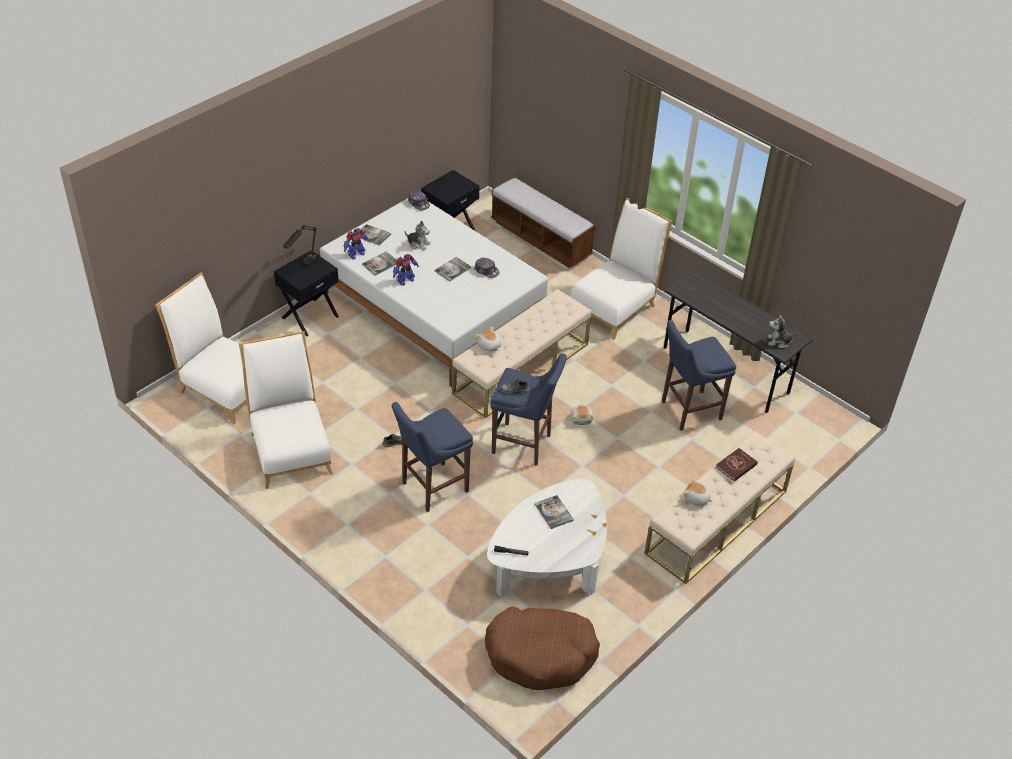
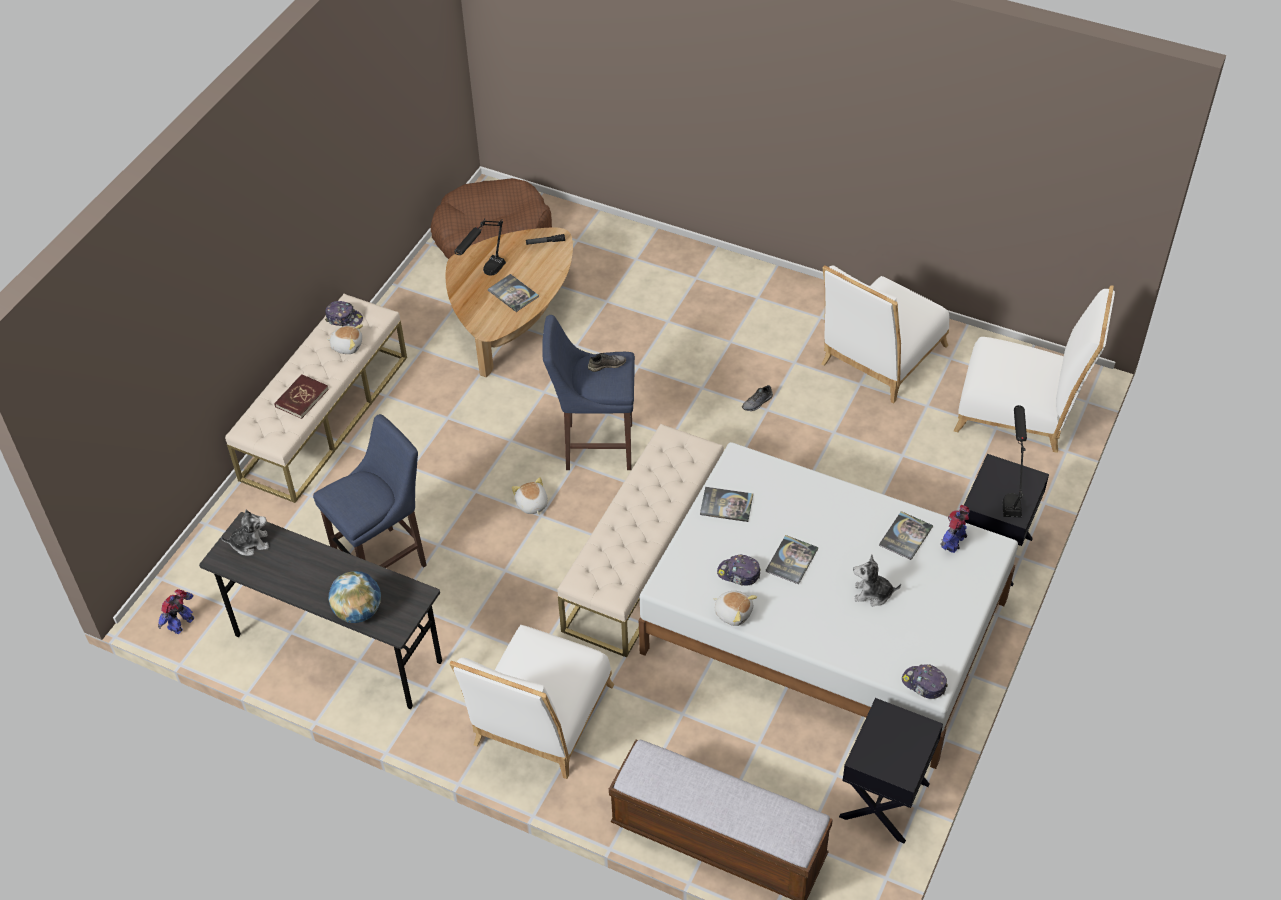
camera: 165 degrees right, 5 degrees up
white chair [239,331,333,489] -> white chair turned 75 degrees clockwise [821,265,950,403]
book [360,224,391,246] -> book moved to [700,487,753,522]
blue stool [392,402,473,512] -> none
toy robot [393,254,419,286] -> toy robot moved to [158,589,195,634]
plush toy [475,327,501,352] -> plush toy moved to [713,591,757,626]
white coffee table [487,478,607,596] -> brown coffee table [446,228,573,377]
none -> cap [325,301,363,327]
none -> globe [329,571,381,623]
none -> black table lamp [455,218,506,275]

